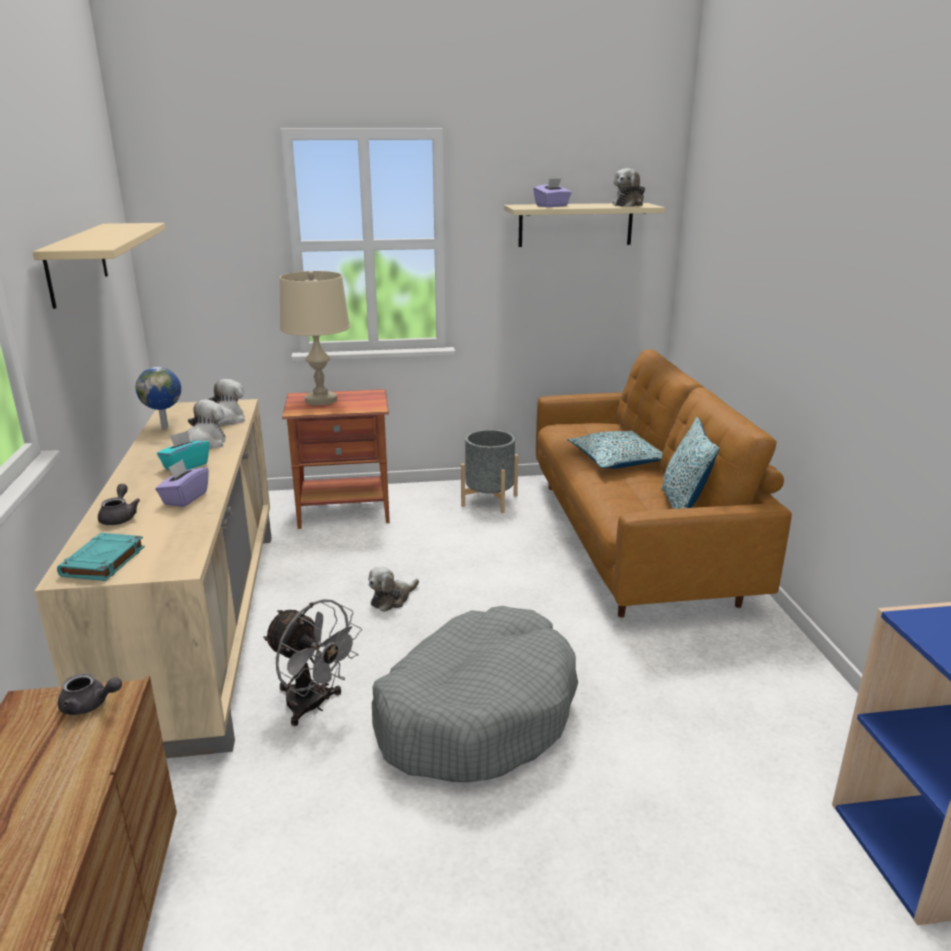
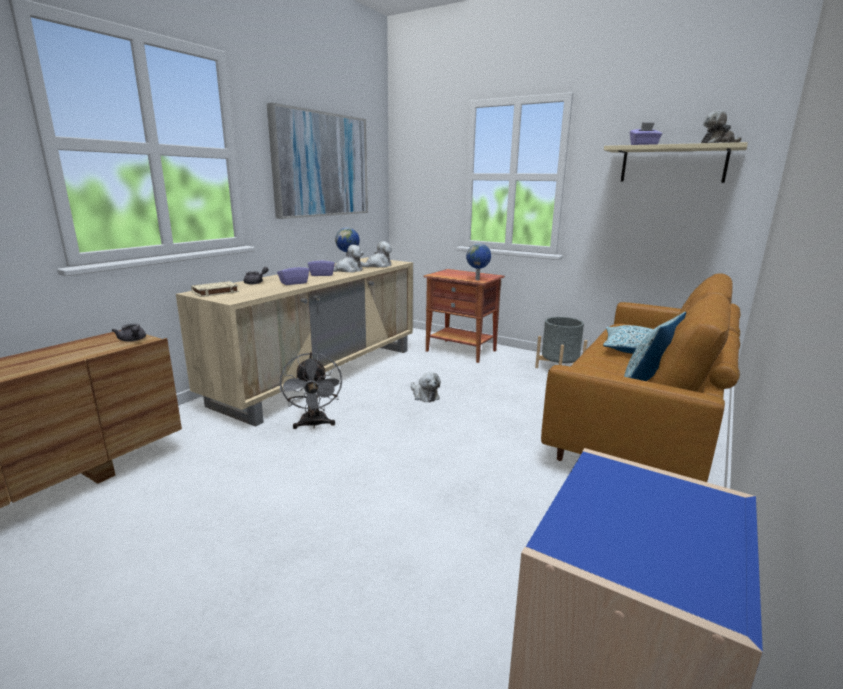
camera: 40 degrees right, 5 degrees down
beige shelf [33,223,165,309] -> picture [267,103,368,219]
turquoise book [57,533,145,581] -> beige book [191,281,239,297]
turquoise tissue box [157,430,210,471] -> purple tissue box [308,255,335,276]
beige table lamp [280,271,350,405] -> none
plush toy [368,566,419,612] -> plush toy turned 120 degrees counterclockwise [411,372,441,402]
grey dog bed [372,606,578,782] -> none
none -> globe [466,243,491,280]

